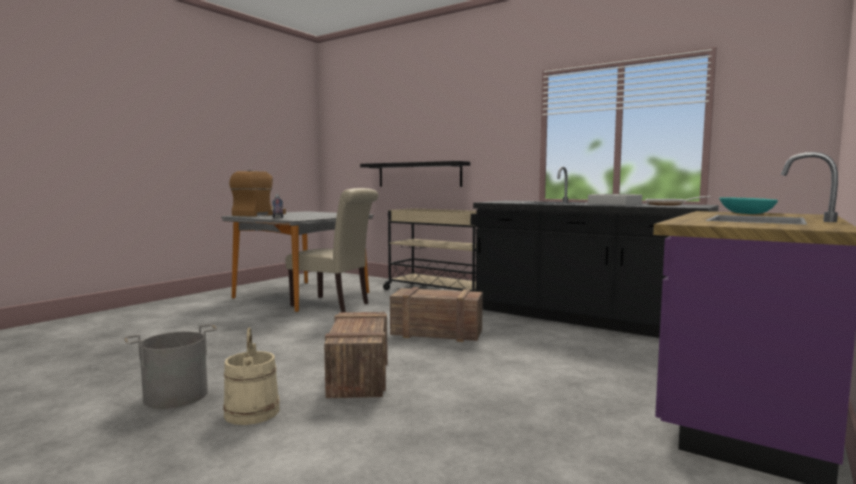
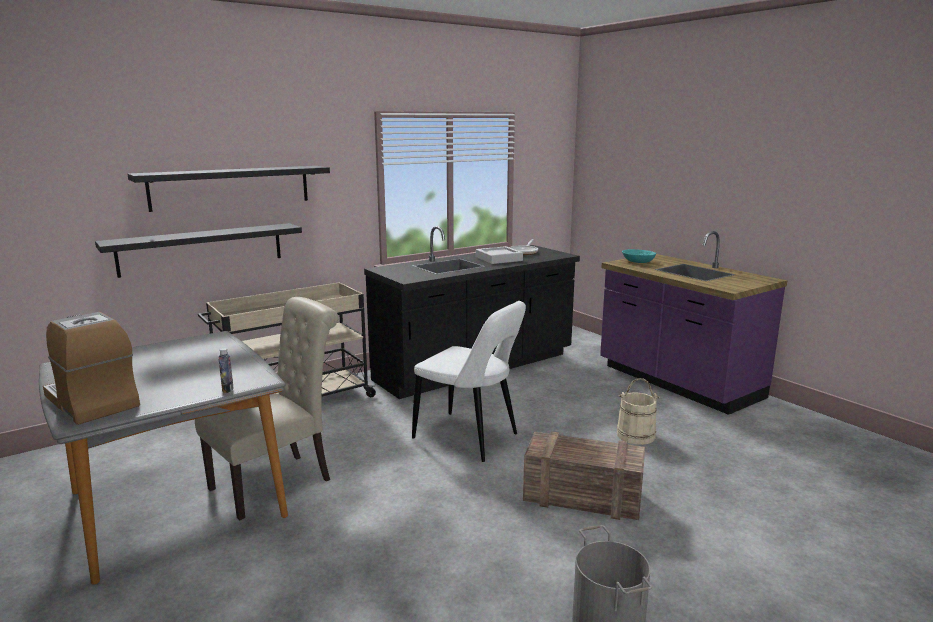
camera: 70 degrees left, 10 degrees up
beige bucket [223,328,280,425] -> beige bucket moved to [617,378,660,445]
crate [390,287,483,342] -> white chair [412,301,526,462]
none -> black shelf [127,166,330,212]

